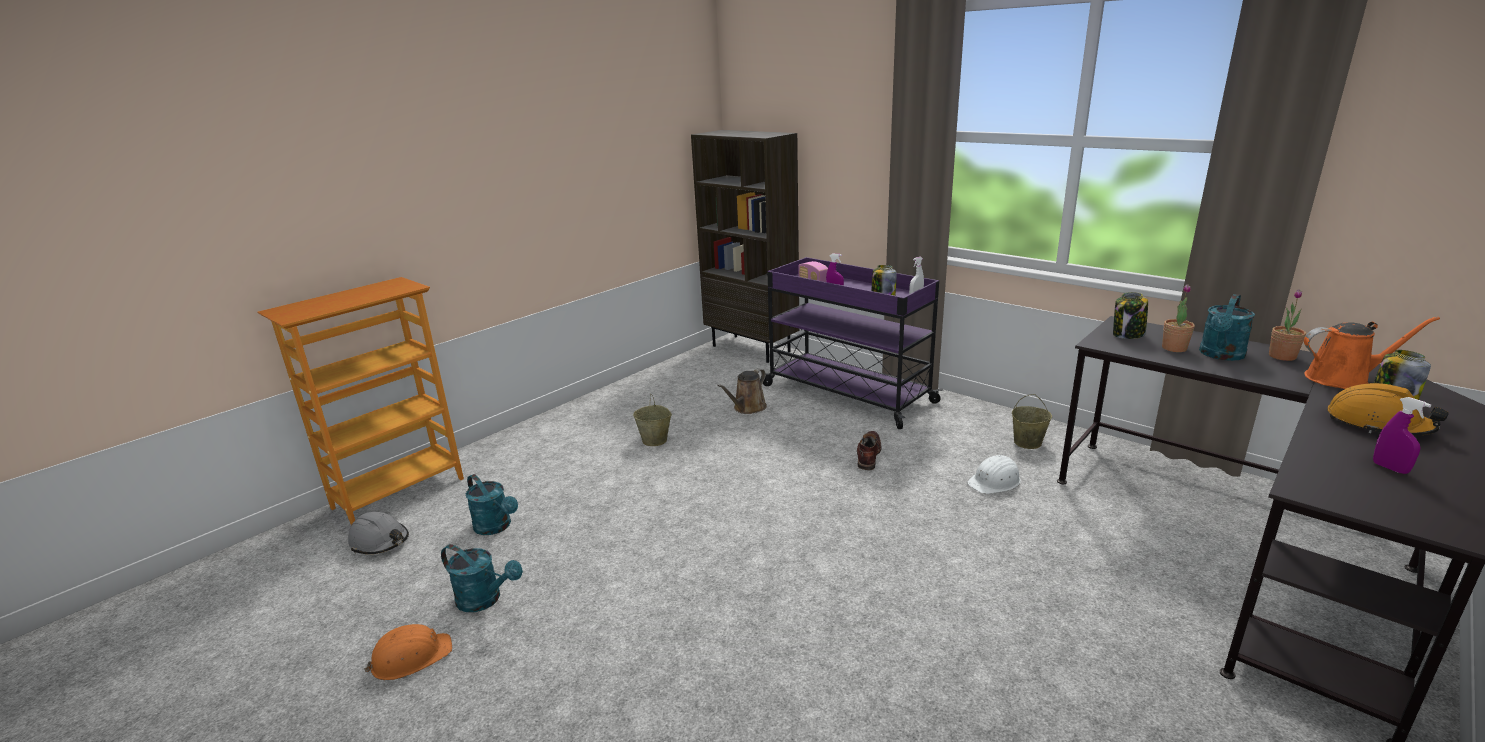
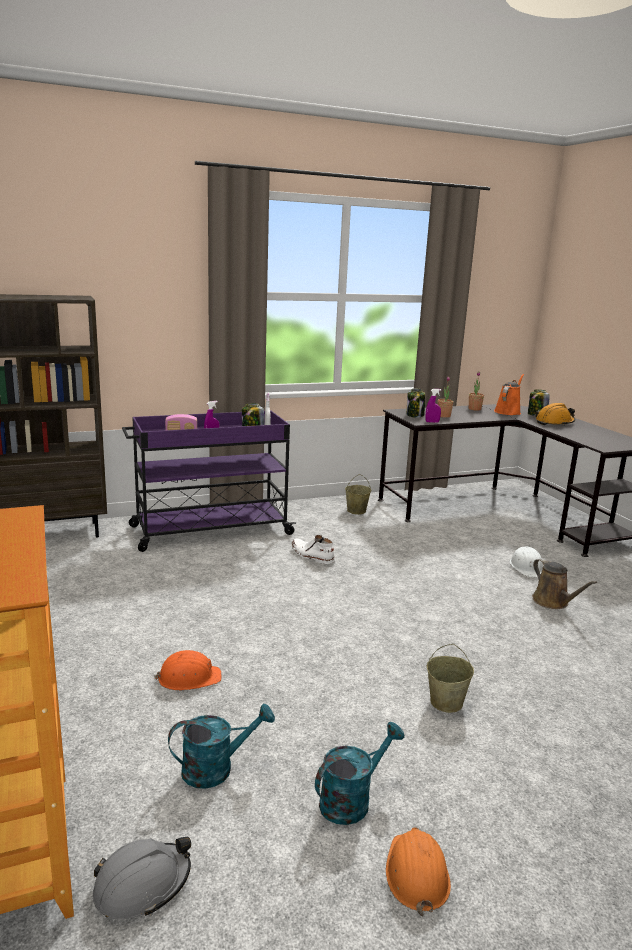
camera: 65 degrees left, 5 degrees down
beige bucket [633,394,672,446] -> beige bucket moved to [427,644,474,713]
brown watering can [717,369,767,414] -> brown watering can moved to [532,558,597,609]
brown boot [857,431,882,470] -> white boot [292,535,335,564]
white hard hat [967,455,1021,494] -> white hard hat moved to [510,546,543,577]
turquoise watering can [1199,294,1255,361] -> none
purple spray bottle [1373,397,1431,474] -> purple spray bottle moved to [426,389,441,423]
none -> orange hard hat [154,650,222,690]

